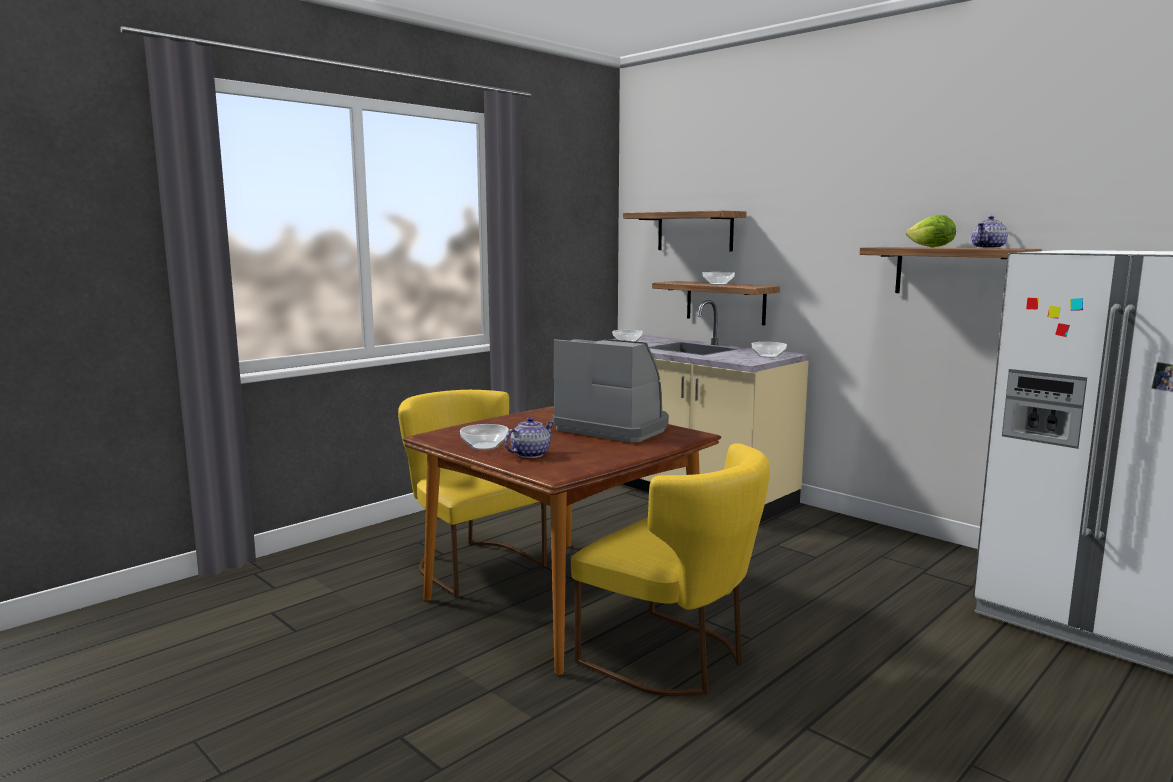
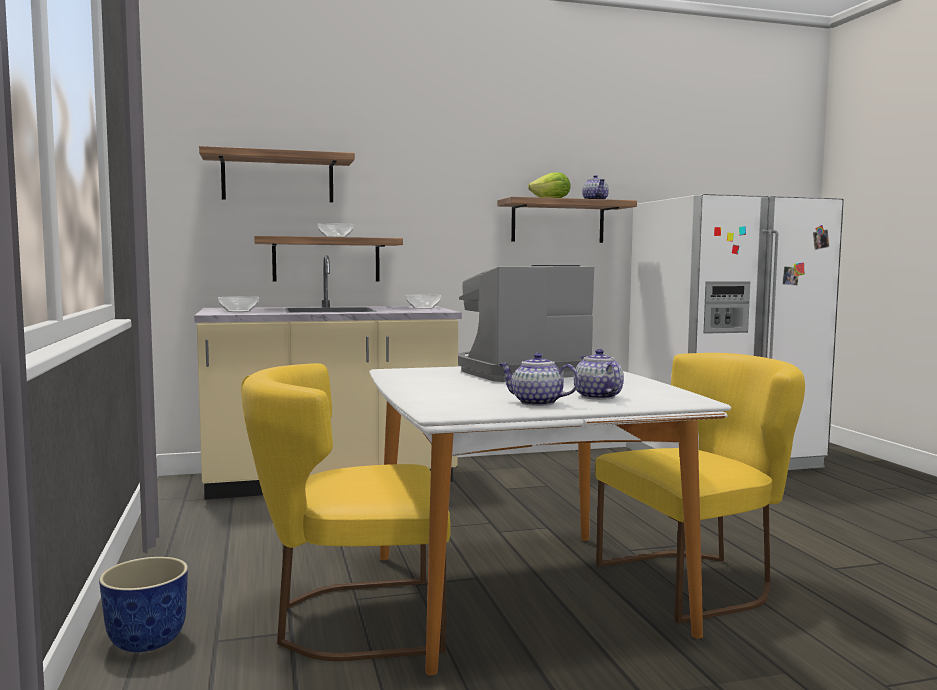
camera: 60 degrees left, 5 degrees down
brown dining table [403,406,721,675] -> white dining table [369,366,731,676]
bowl [460,424,509,450] -> teapot [499,353,579,406]
none -> planter [99,557,188,652]

